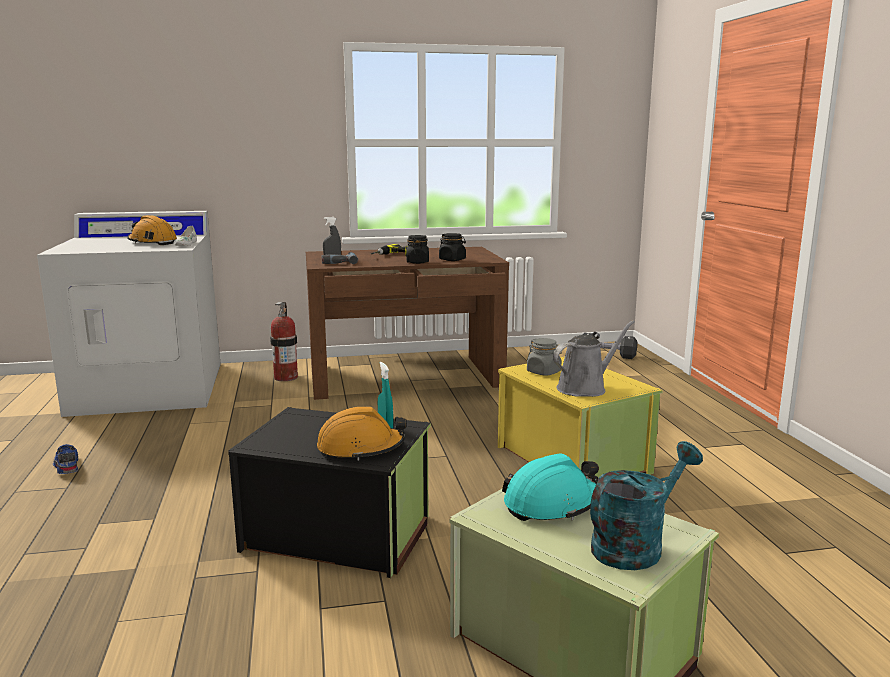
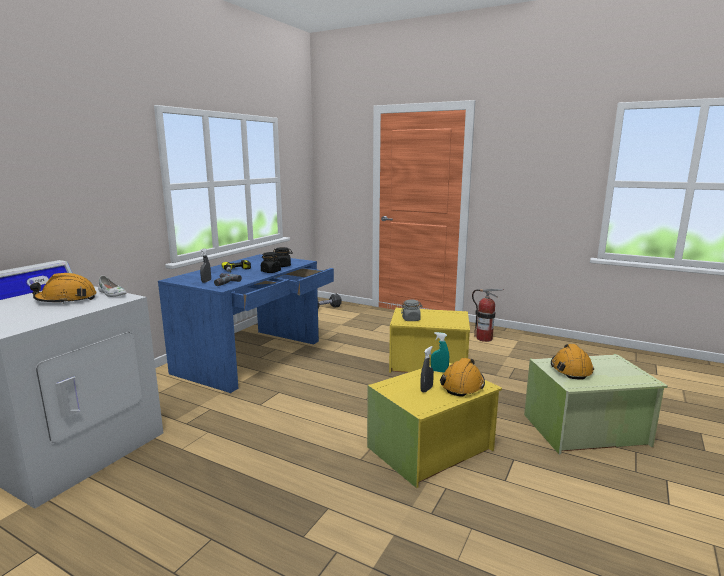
camera: 50 degrees left, 0 degrees up
blue shoe [53,444,78,474] -> none
black storage box [228,407,431,578] -> yellow storage box [367,362,502,488]
fire extinguisher [270,302,298,381] -> fire extinguisher moved to [472,288,504,342]
brown desk [306,247,509,400] -> blue desk [158,254,334,393]
turquoise hard hat [502,453,599,521] -> orange hard hat [551,344,594,380]
grey watering can [553,320,635,397] -> none
turquoise watering can [590,441,703,570] -> none
none -> grey spray bottle [420,346,434,393]

